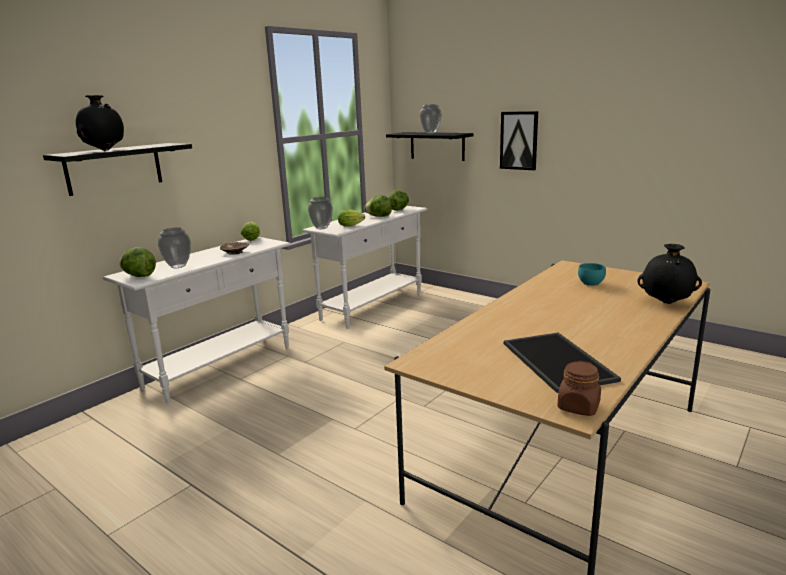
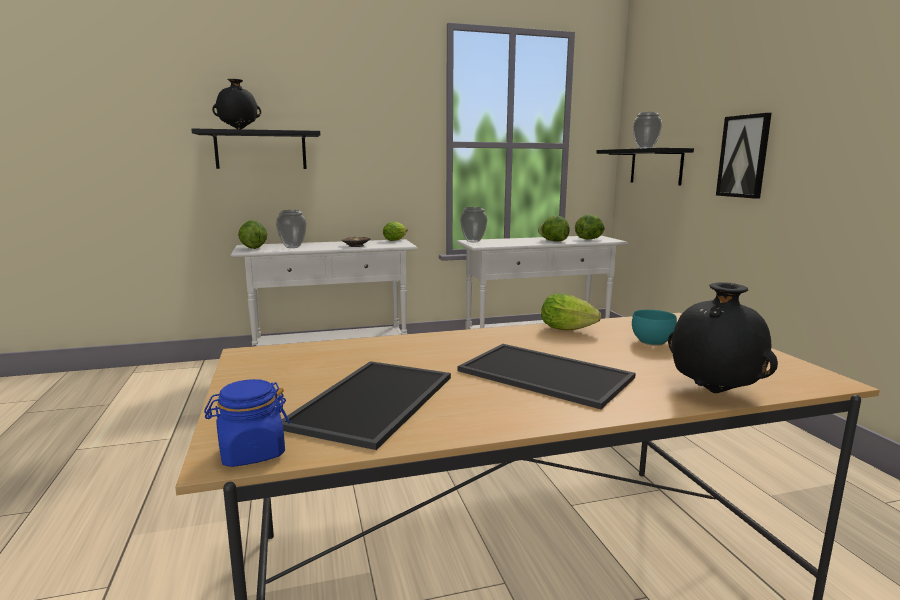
camera: 35 degrees right, 5 degrees down
lettuce [338,209,365,226] -> lettuce moved to [541,294,601,331]
brown jar [557,361,601,416] -> blue jar [204,379,290,467]
none -> tray [458,344,636,409]

